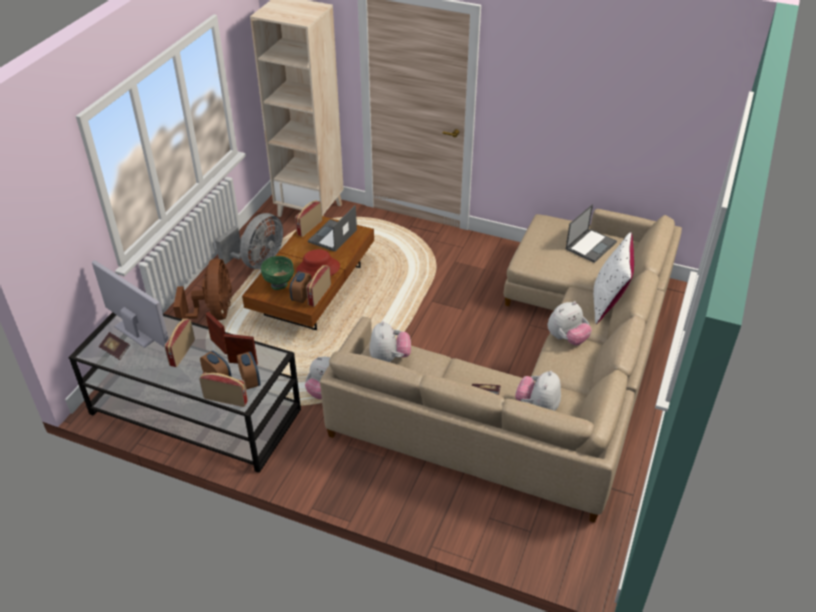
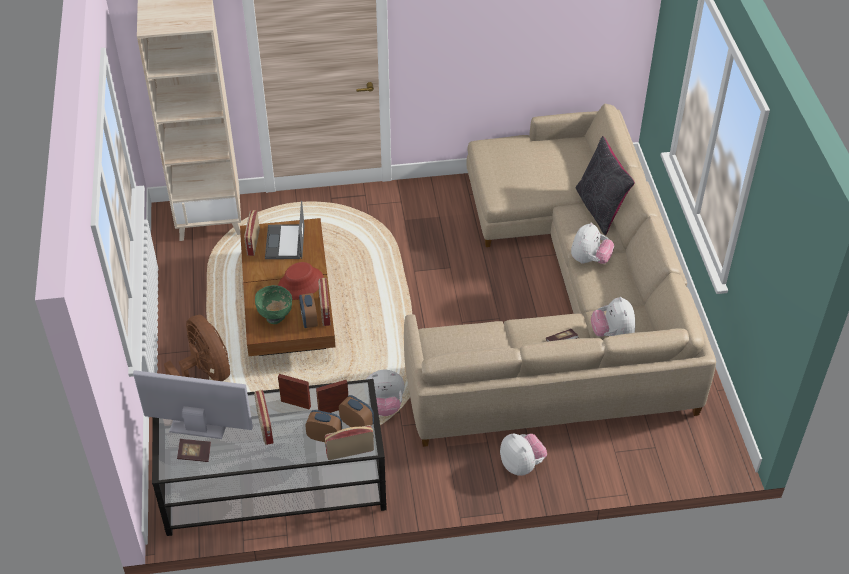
camera: 30 degrees left, 5 degrees up
grey fan [215,213,283,269] -> none
plush toy [369,321,411,362] -> plush toy moved to [500,434,547,476]
laptop [566,204,617,263] -> none
white pillow [593,232,634,324] -> black pillow [575,136,635,235]

